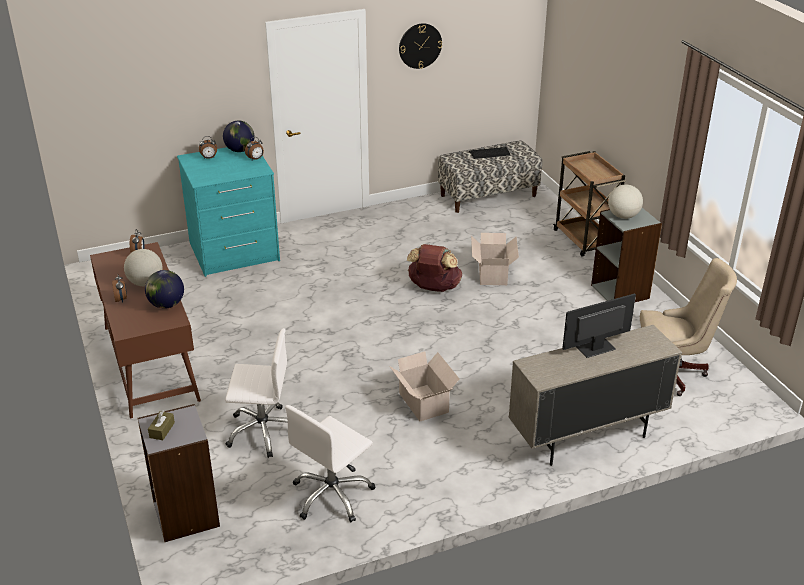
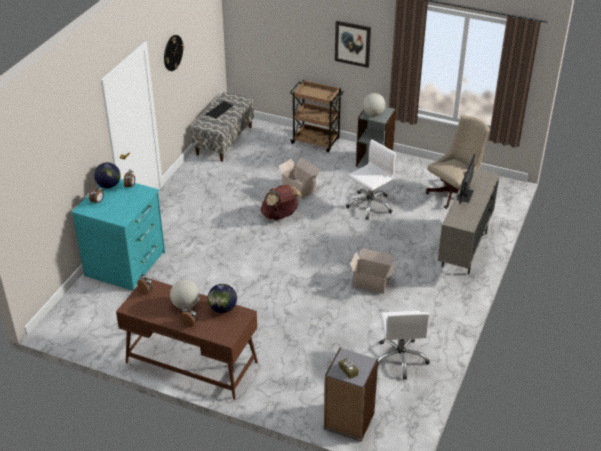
camera: 45 degrees left, 5 degrees up
white office chair [225,328,288,458] -> white office chair moved to [346,139,396,220]
none -> picture [335,21,371,68]

